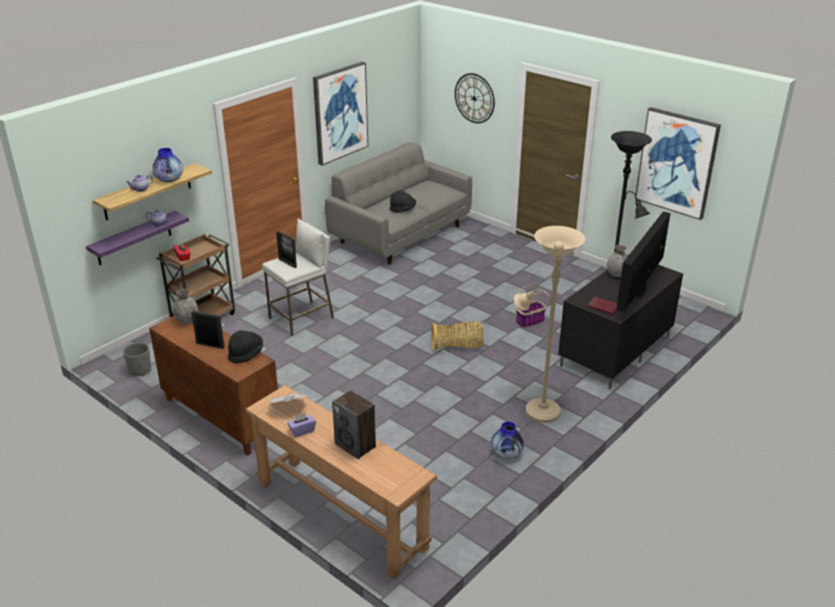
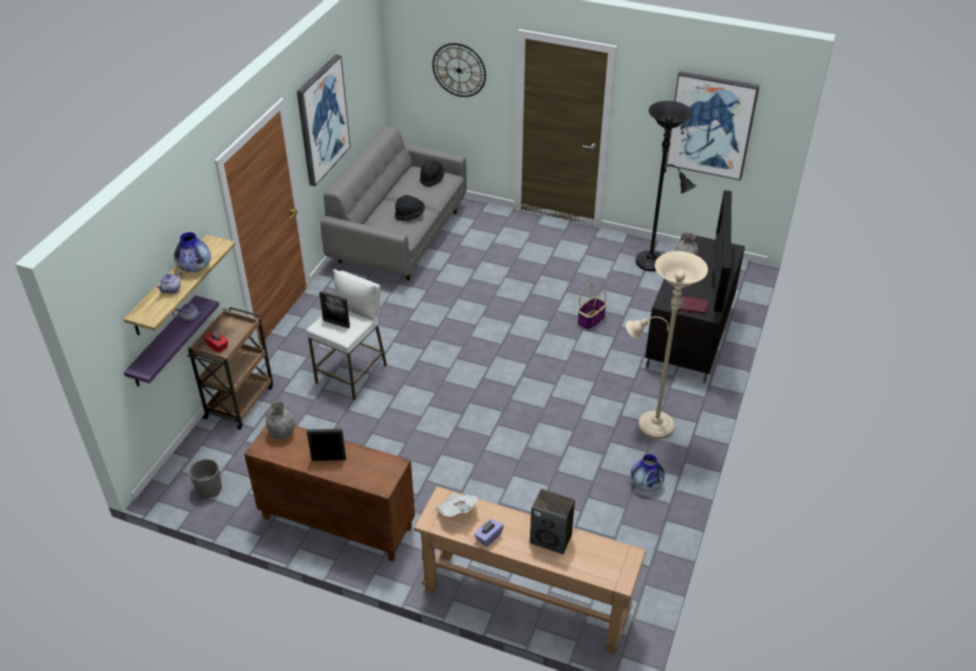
camera: 20 degrees left, 10 degrees up
black hat [228,330,263,363] -> black hat moved to [420,160,445,187]
basket [431,321,484,350] -> none

